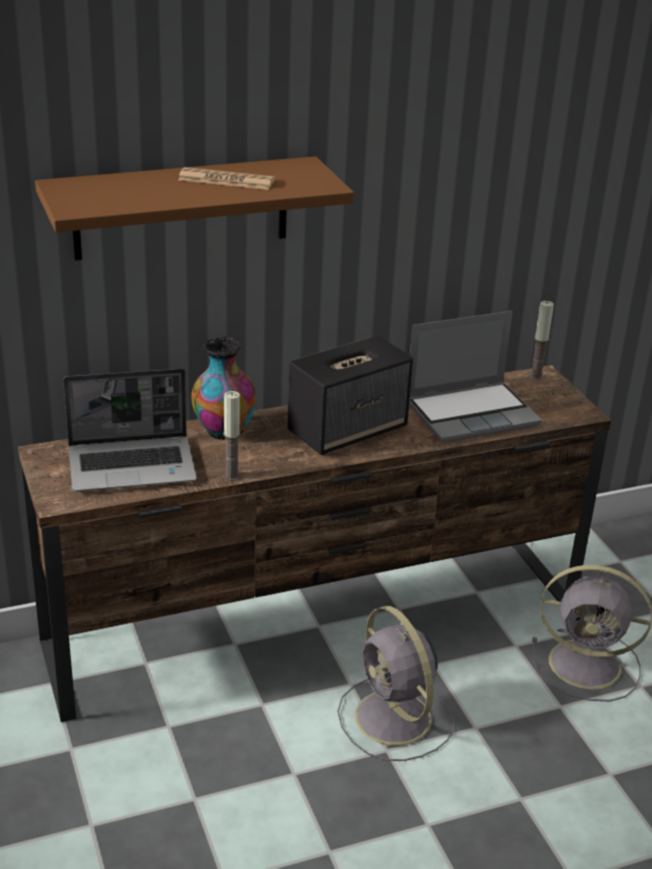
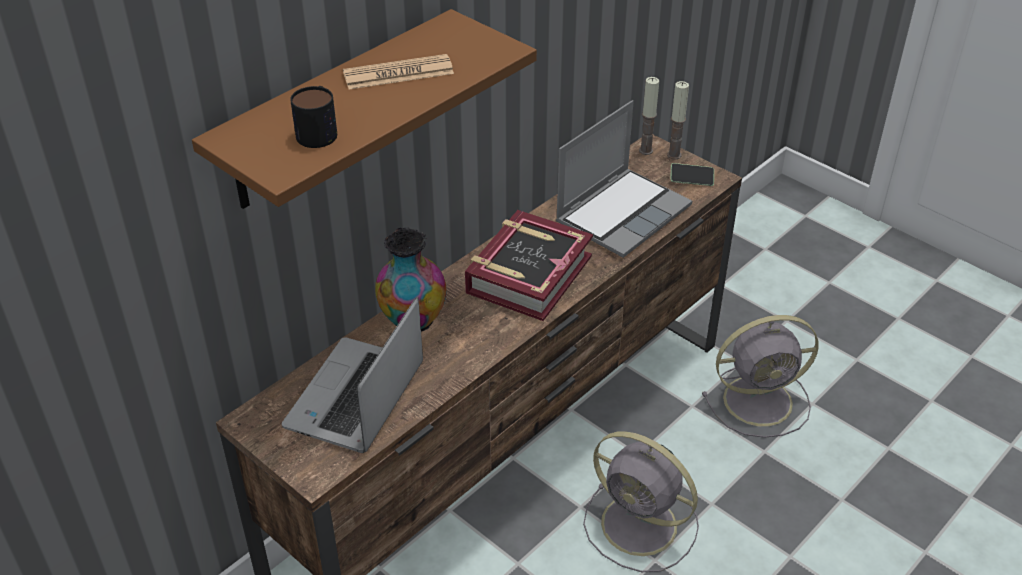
camera: 25 degrees left, 10 degrees up
laptop [63,368,197,492] -> laptop turned 150 degrees clockwise [282,297,423,453]
candle [223,391,240,481] -> candle moved to [667,81,689,159]
speaker [288,335,413,455] -> book [465,210,593,321]
none -> mug [290,86,337,148]
none -> phone [670,163,714,186]

